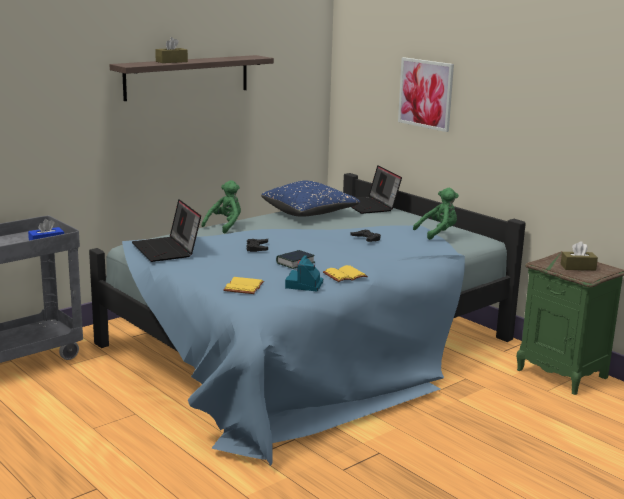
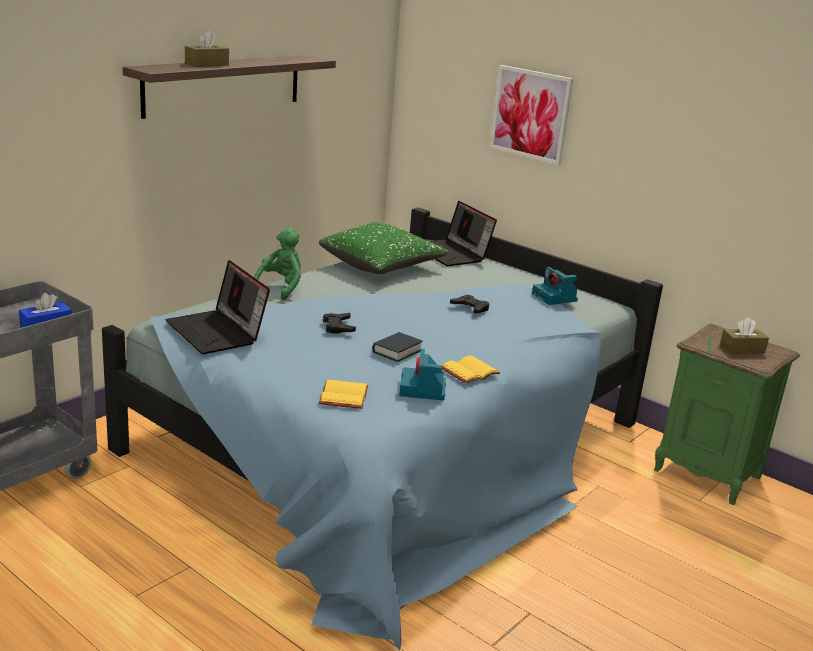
camera: 10 degrees left, 5 degrees up
blue pillow [261,181,360,217] -> green pillow [319,223,448,274]
green plush toy [413,188,459,240] -> camera [532,267,578,305]

